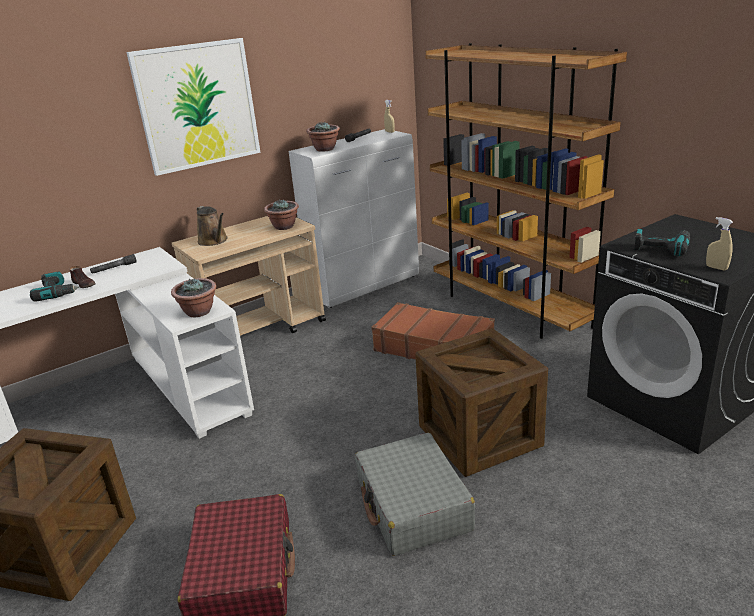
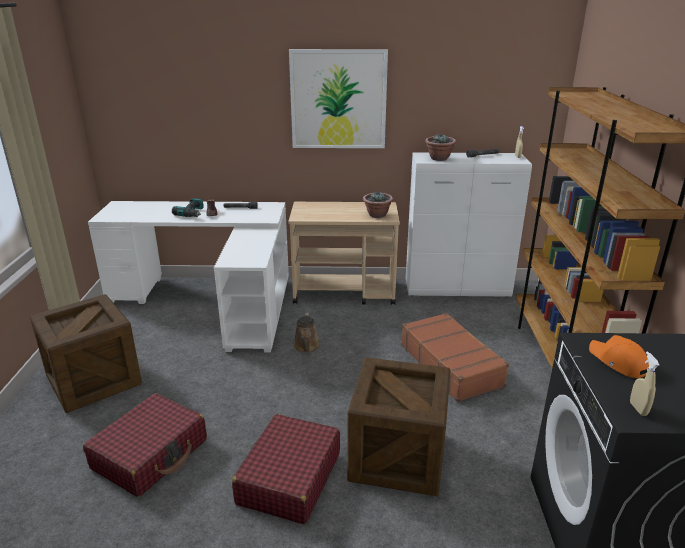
camera: 35 degrees right, 0 degrees up
potted plant [171,278,216,317] -> none
brown watering can [197,206,228,246] -> brown watering can moved to [293,313,321,353]
grey suitcase [355,433,475,556] -> red suitcase [232,414,340,524]
power drill [634,229,690,256] -> orange cap [589,335,649,378]

